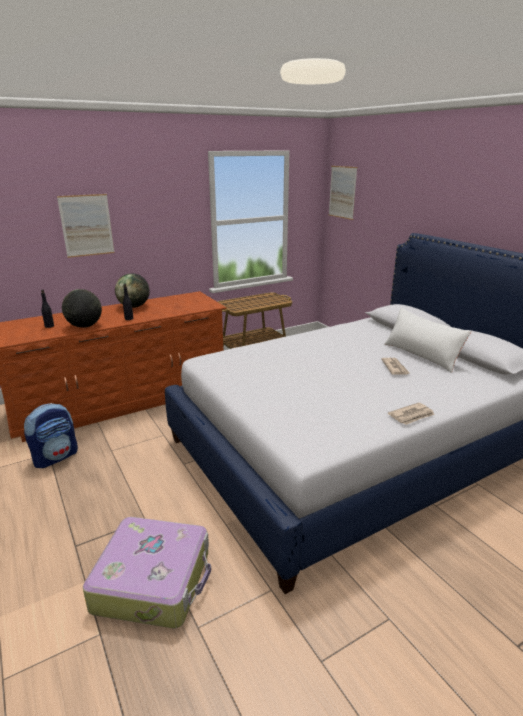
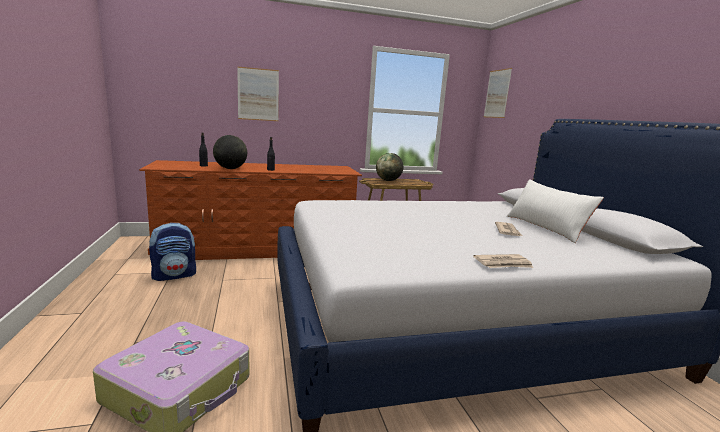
camera: 15 degrees right, 10 degrees down
globe [115,273,150,308] -> globe moved to [376,153,403,181]

